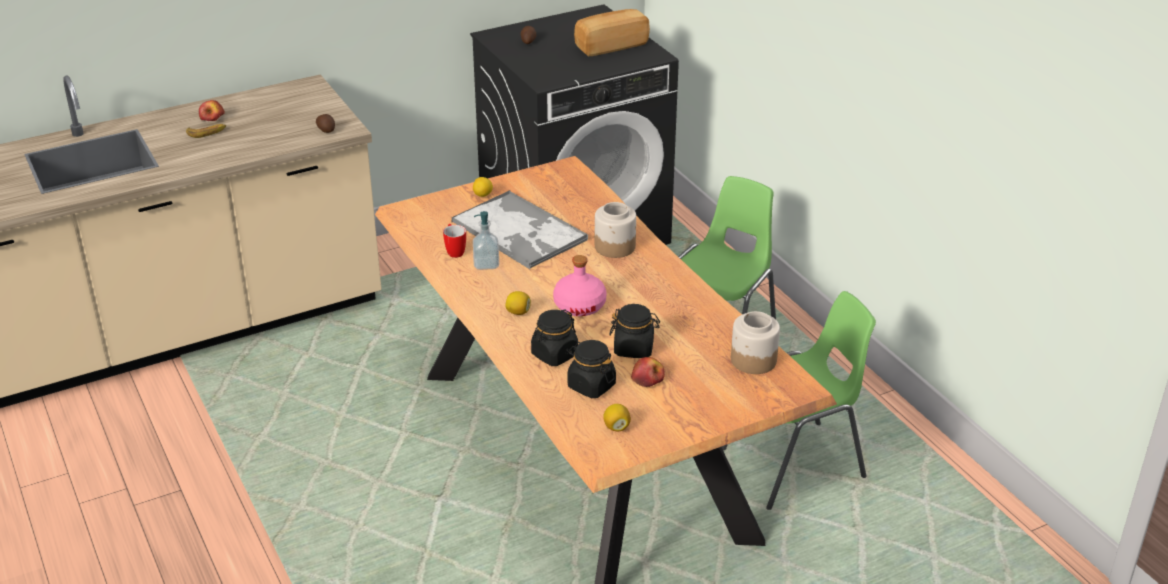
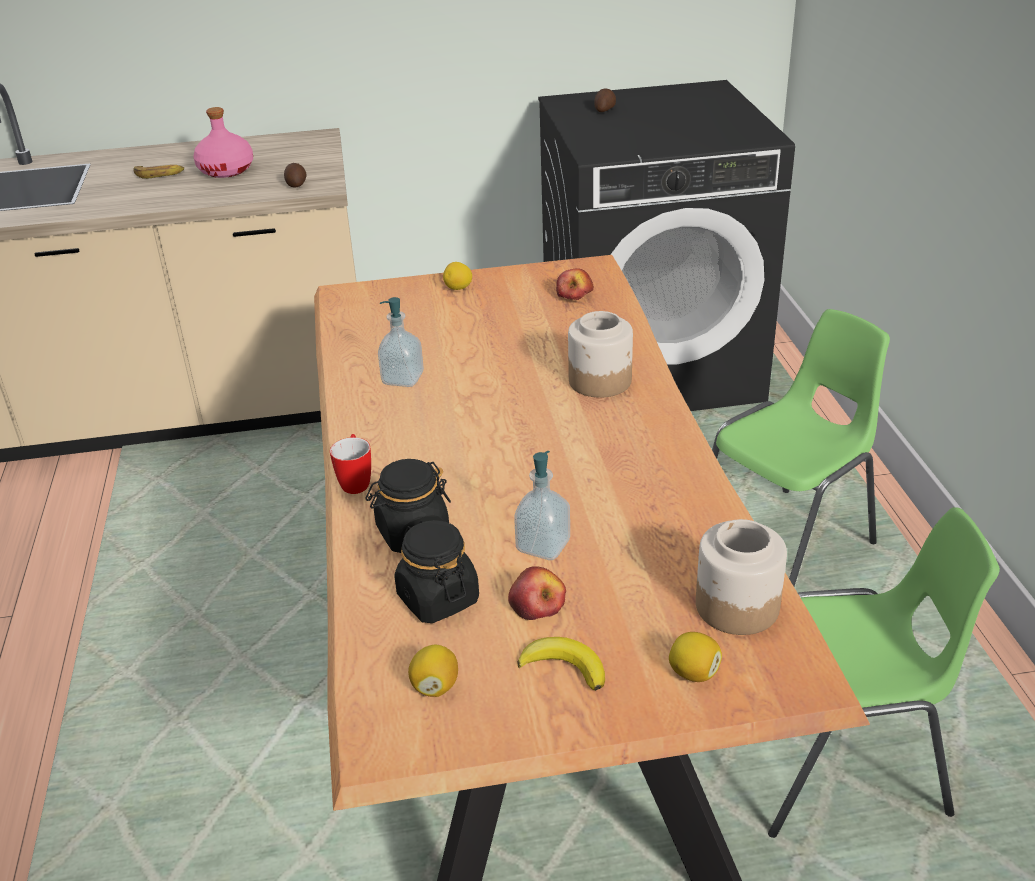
camera: 20 degrees right, 0 degrees up
apple [199,100,225,121] -> apple moved to [556,268,594,300]
mug [443,224,466,258] -> mug moved to [330,434,371,494]
tray [452,190,588,269] -> none
lemon [505,291,531,315] -> lemon moved to [669,632,722,682]
pink bottle [553,255,607,316] -> pink bottle moved to [193,107,253,178]
bread [574,9,650,56] -> none
black jar [609,304,660,358] -> soap dispenser [514,451,570,560]
none -> banana [517,637,605,691]

